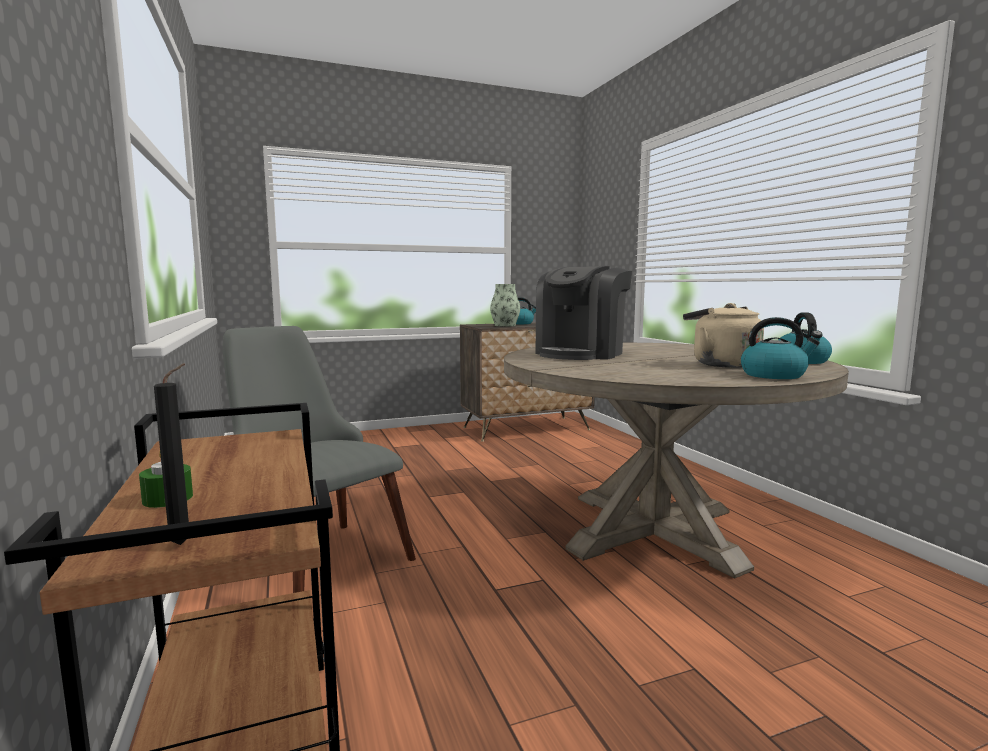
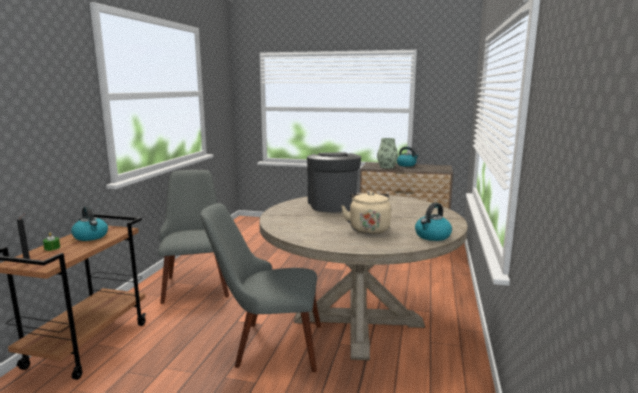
camera: 35 degrees right, 5 degrees up
coffee machine [536,266,632,360] -> coffee machine turned 105 degrees clockwise [307,152,361,212]
kettle [741,317,820,379] -> kettle moved to [71,206,108,241]
none -> grey chair [200,203,321,372]

